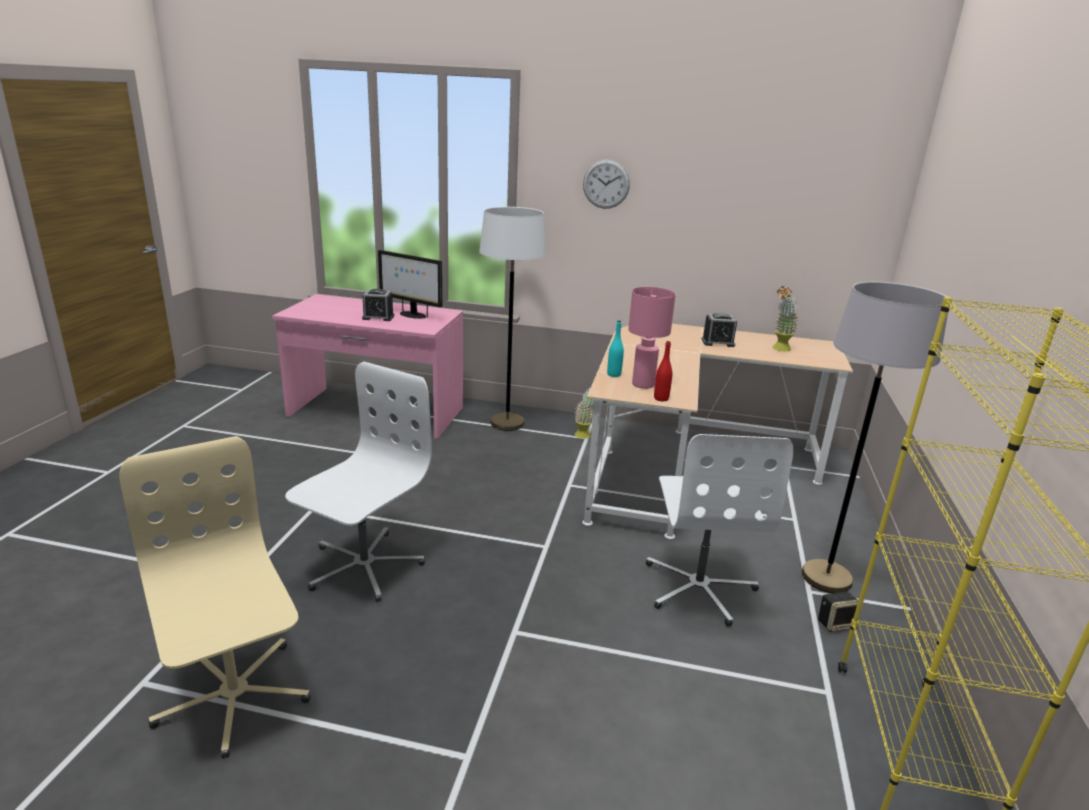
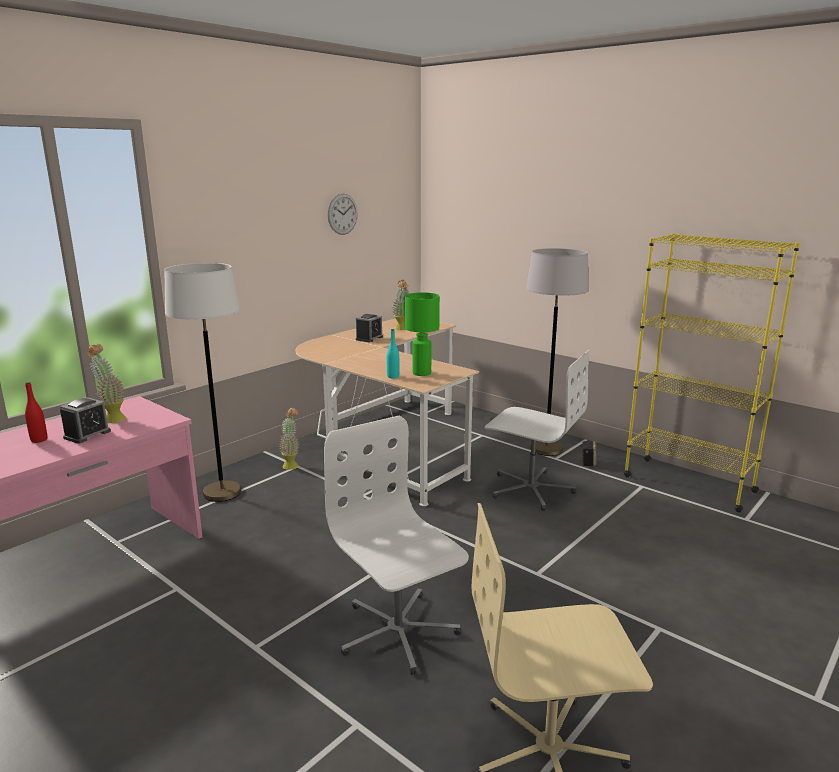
camera: 60 degrees left, 5 degrees down
monitor [378,250,442,319] -> potted plant [87,344,126,423]
wall clock [583,159,630,209] -> wall clock moved to [328,194,358,235]
pink table lamp [628,287,676,389] -> green table lamp [405,292,440,376]
red bottle [654,341,672,401] -> red bottle moved to [25,382,47,443]

